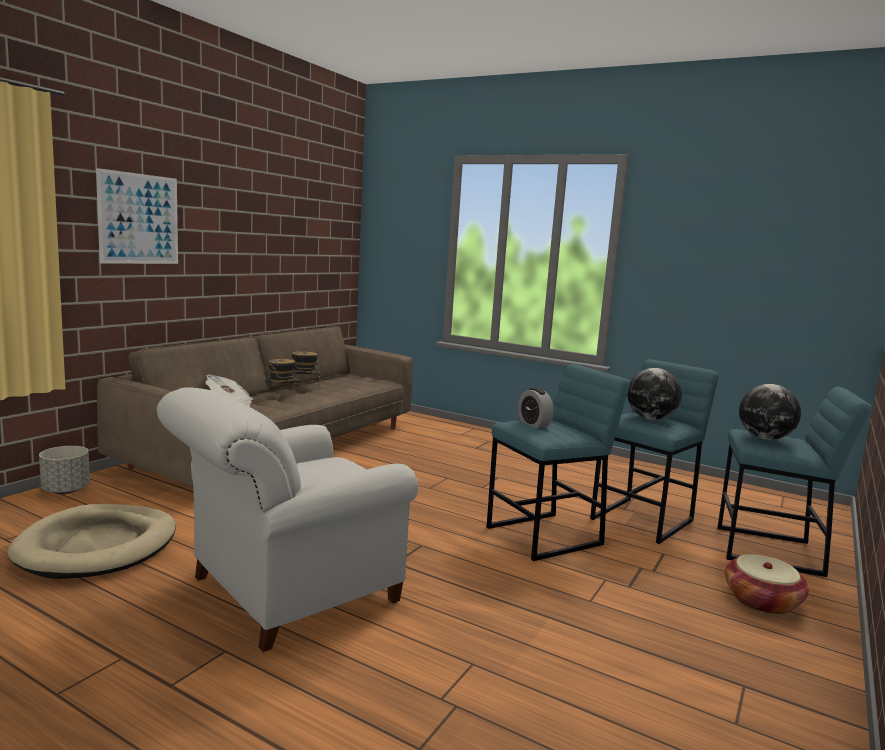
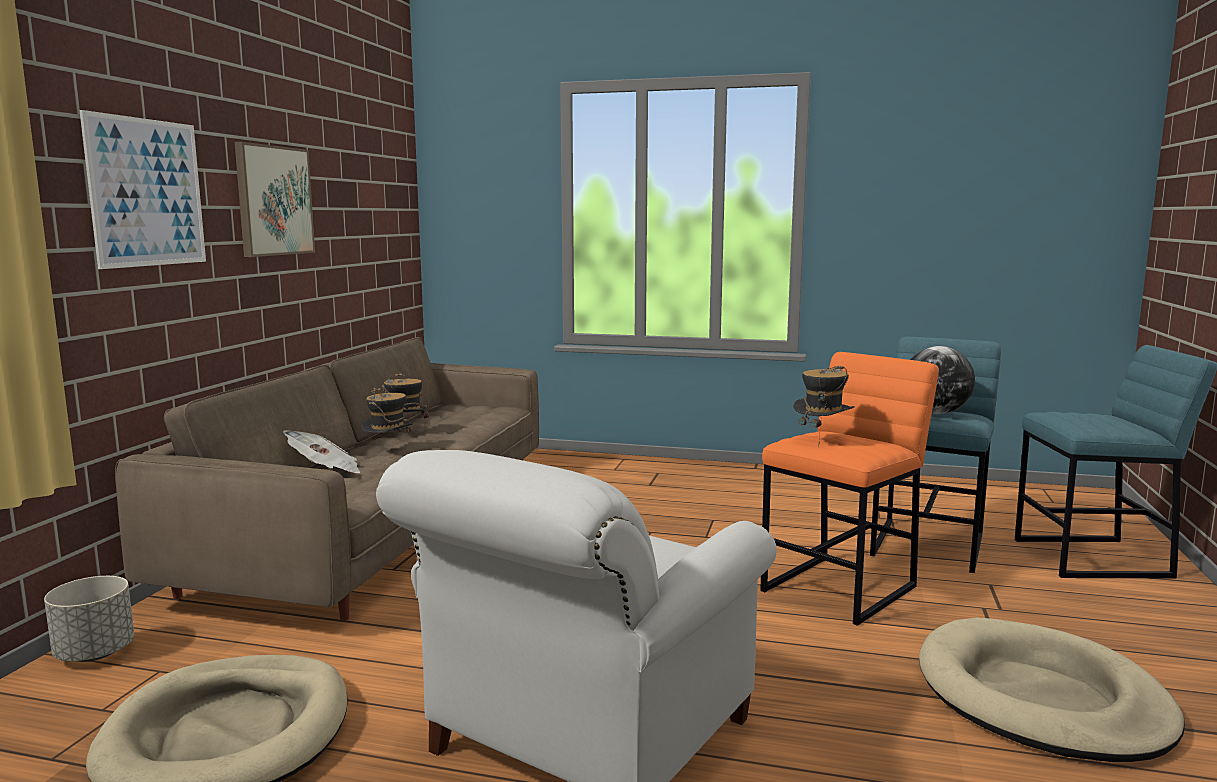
camera: 15 degrees left, 0 degrees up
blue stool [487,364,630,561] -> orange stool [760,352,939,626]
alarm clock [518,388,554,428] -> hat [793,366,855,447]
basket [725,554,809,615] -> none
globe [739,384,801,440] -> none
none -> picture [235,142,315,257]
none -> beige dog bed [919,617,1185,762]

